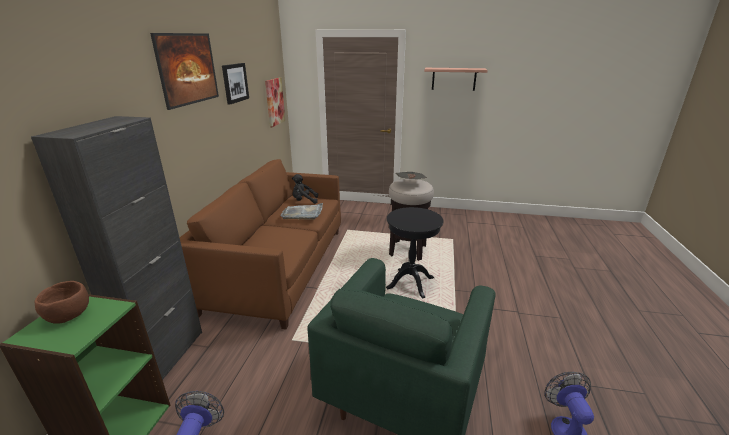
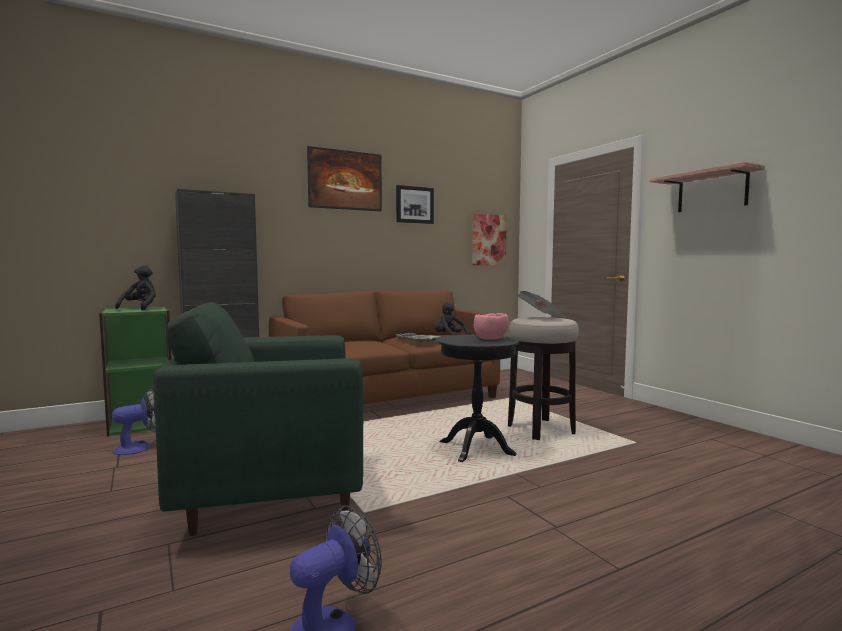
camera: 50 degrees right, 20 degrees down
brown bowl [35,281,89,324] -> black plush toy [115,266,156,310]
none -> pink bowl [474,313,508,339]

